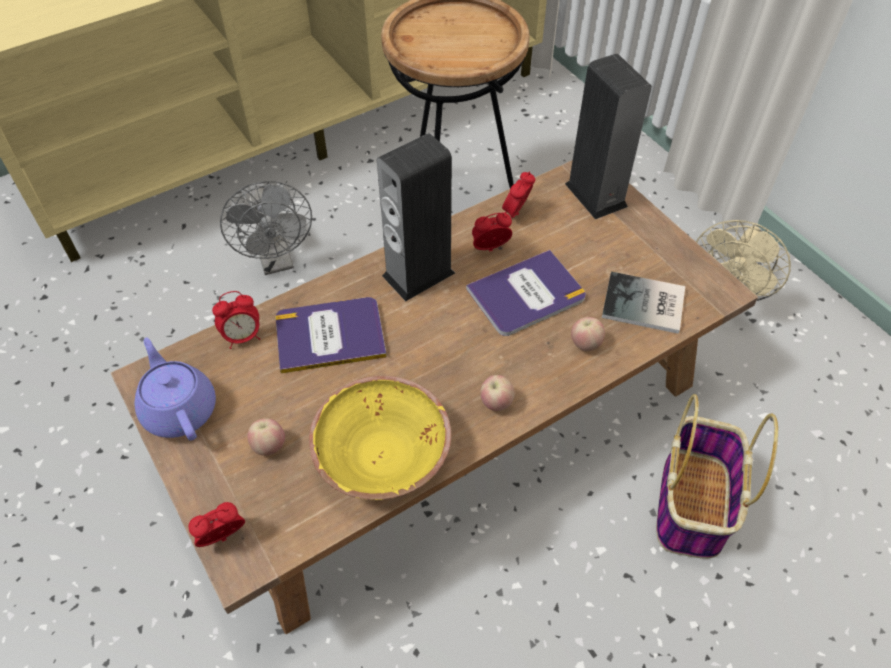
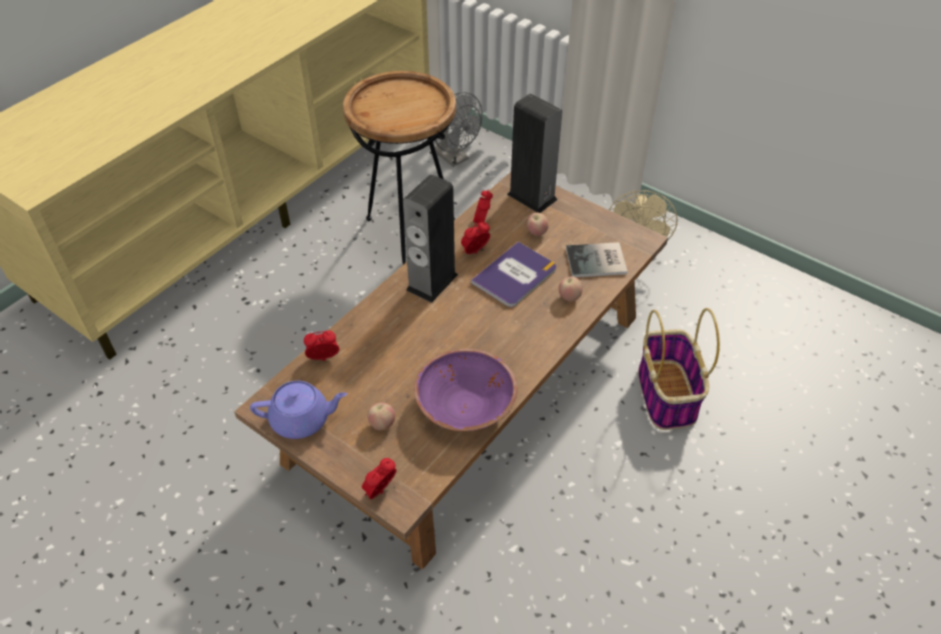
camera: 20 degrees left, 5 degrees down
purple teapot [135,337,216,441] -> purple teapot turned 135 degrees clockwise [250,381,347,439]
alarm clock [212,291,260,349] -> alarm clock turned 150 degrees counterclockwise [304,331,339,361]
grey fan [220,181,312,275] -> grey fan moved to [434,92,482,167]
book [276,297,387,374] -> none
yellow bowl [309,376,451,500] -> purple bowl [414,349,517,431]
apple [480,375,515,411] -> apple moved to [527,213,549,236]

